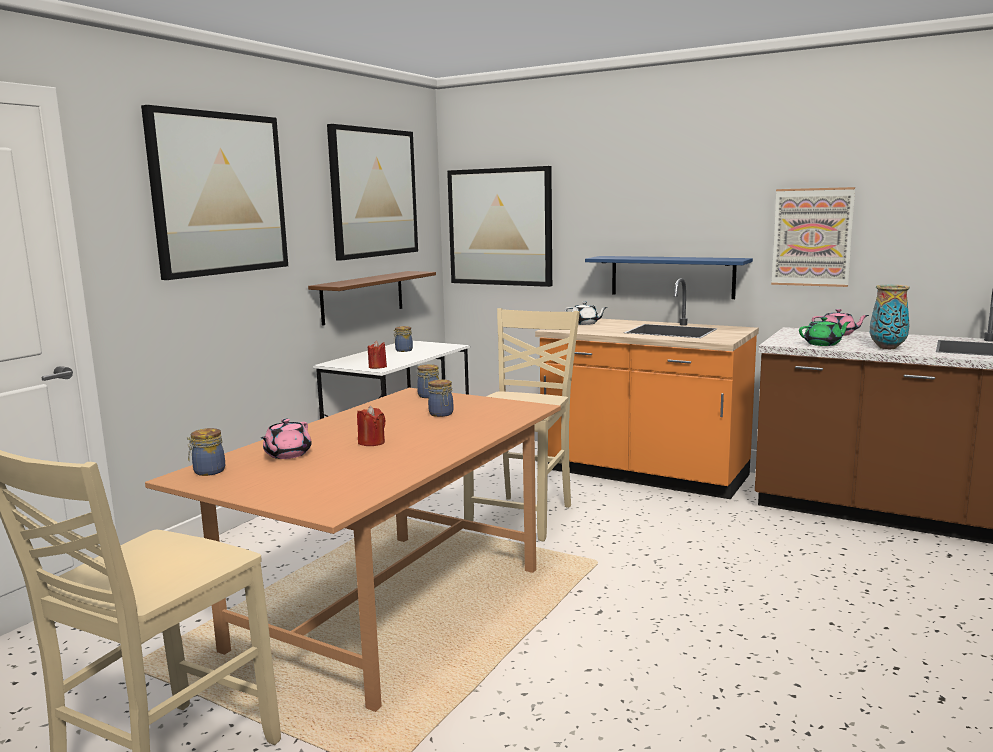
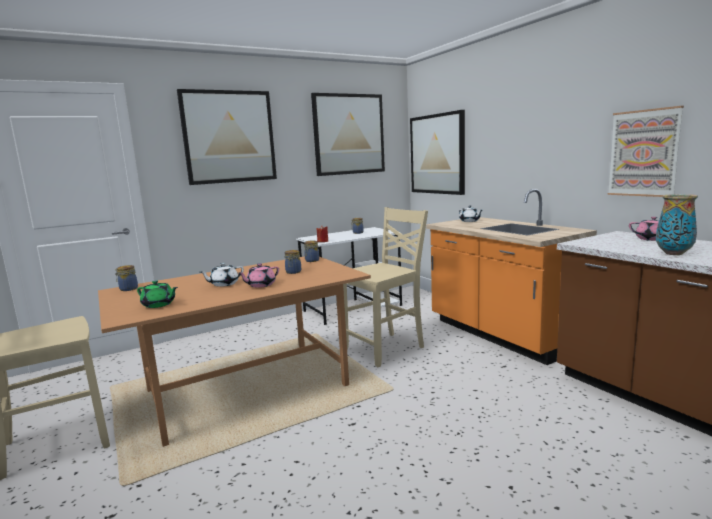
camera: 30 degrees right, 0 degrees up
pink teapot [261,418,312,459] -> pink teapot moved to [238,263,279,288]
brown shelf [308,271,436,326] -> none
red candle [357,406,386,446] -> white teapot [200,263,244,287]
blue shelf [585,256,753,299] -> none
green teapot [799,317,850,346] -> green teapot moved to [137,281,178,308]

